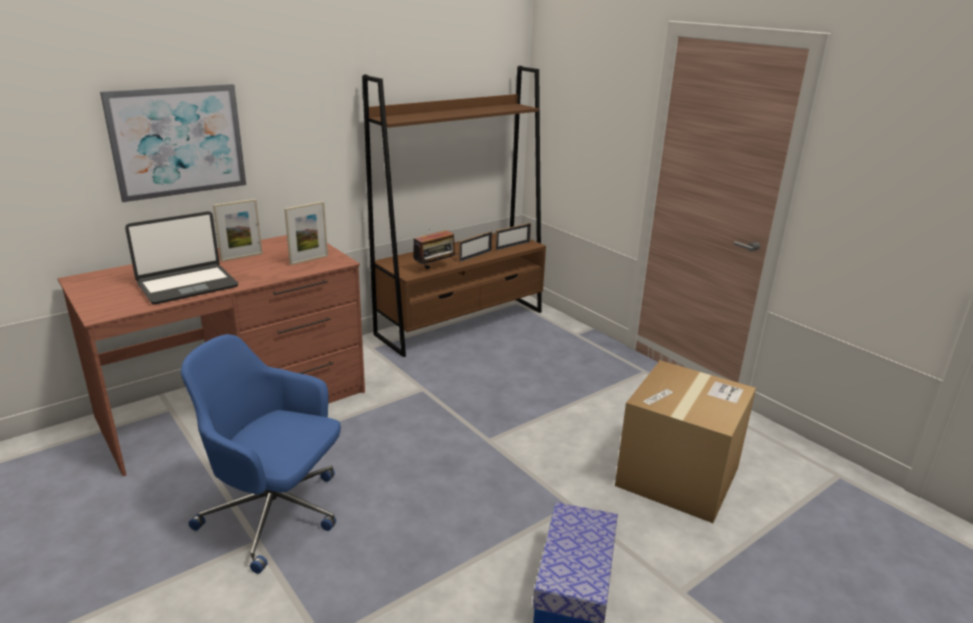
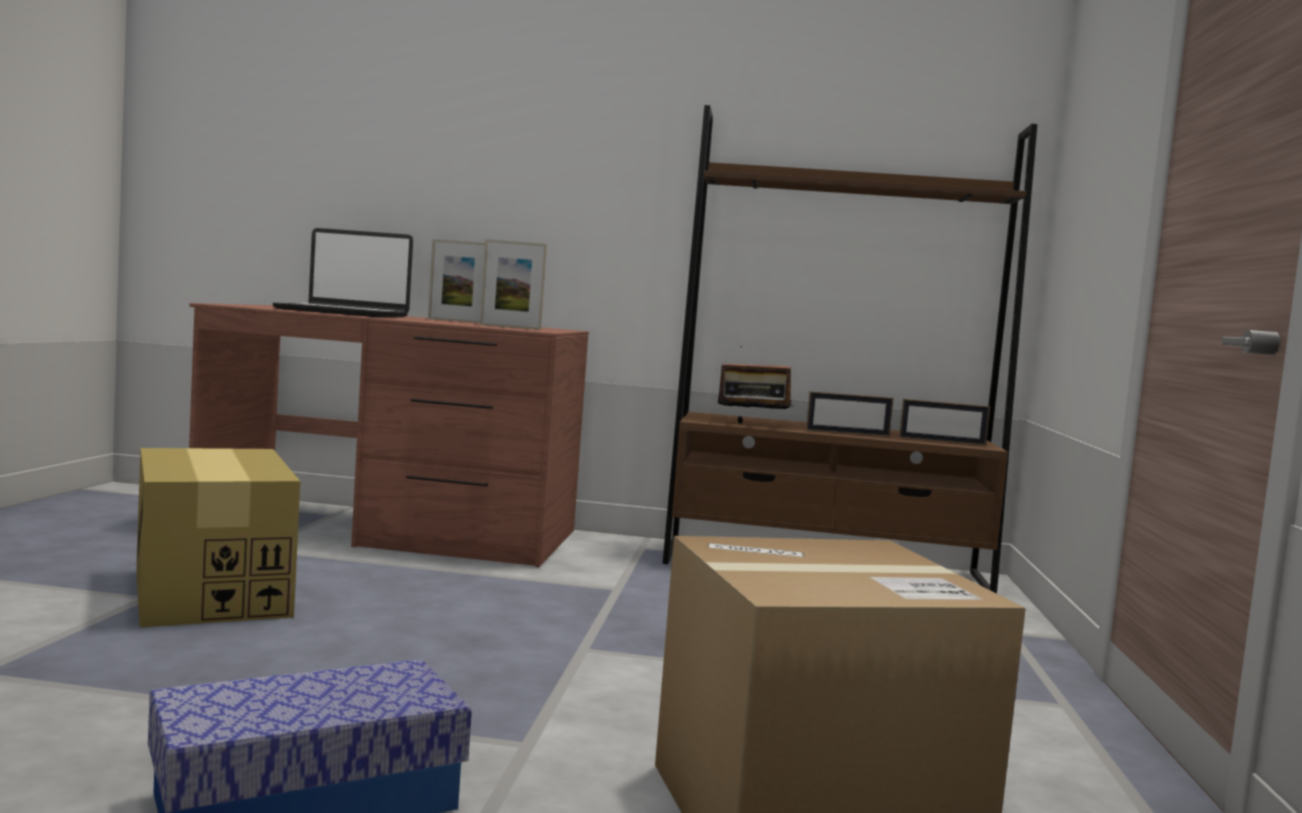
camera: 45 degrees right, 20 degrees down
picture [100,84,246,202] -> none
blue office chair [181,334,341,574] -> cardboard box [136,448,300,627]

